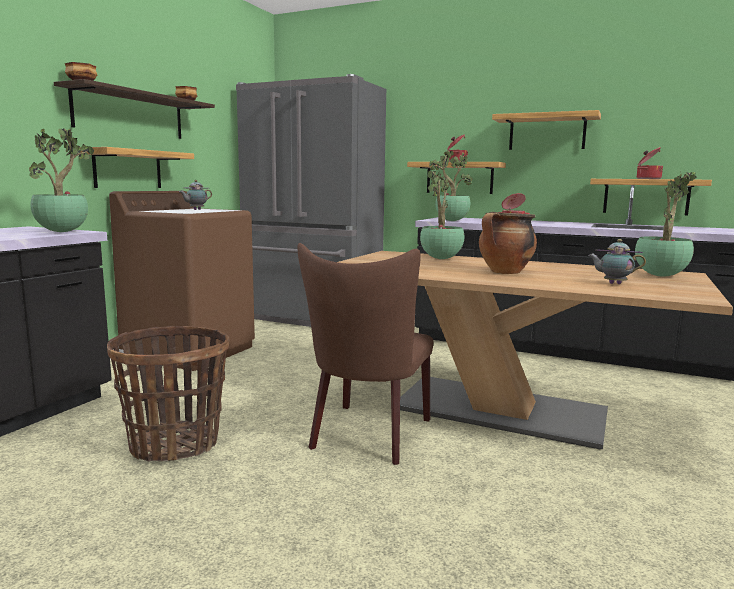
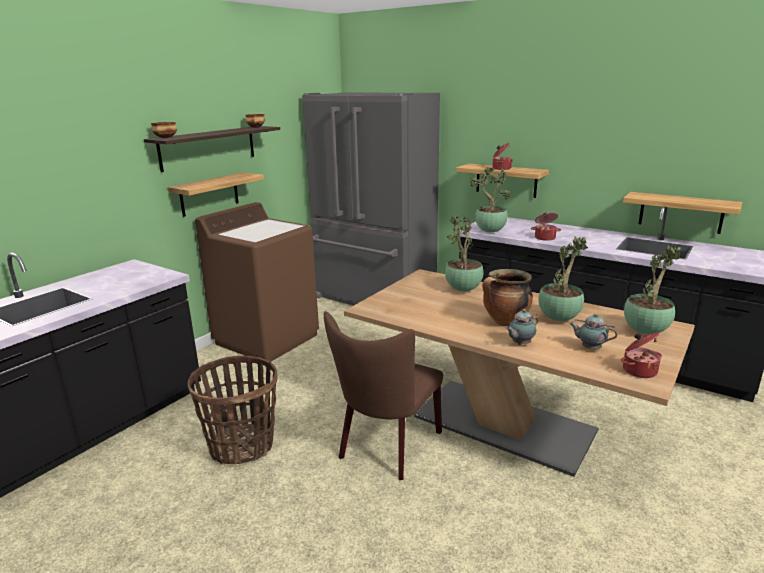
camera: 10 degrees right, 10 degrees up
potted plant [29,128,94,232] -> potted plant moved to [538,236,588,321]
teapot [179,180,212,210] -> teapot moved to [505,309,538,345]
shelf [492,110,601,150] -> none
cooking pot [637,147,663,179] -> cooking pot moved to [621,332,662,378]

